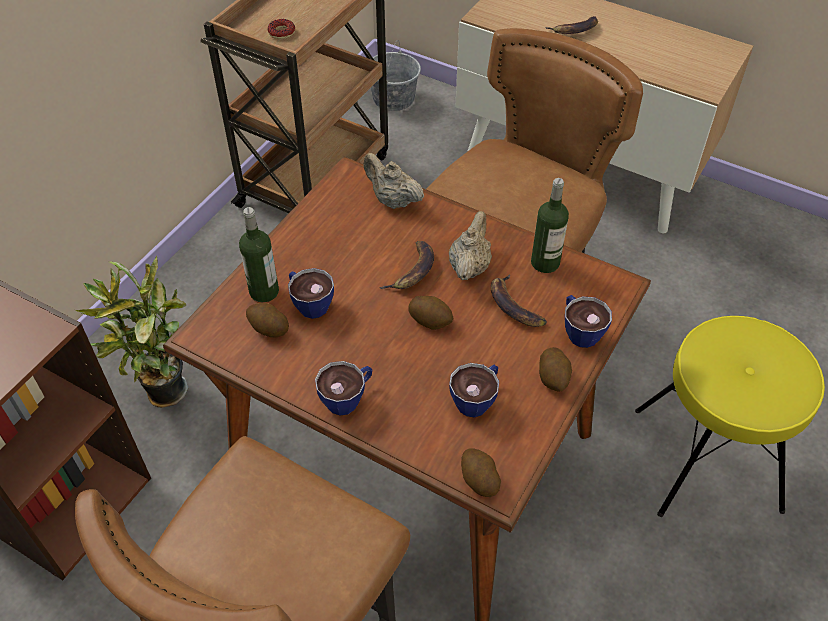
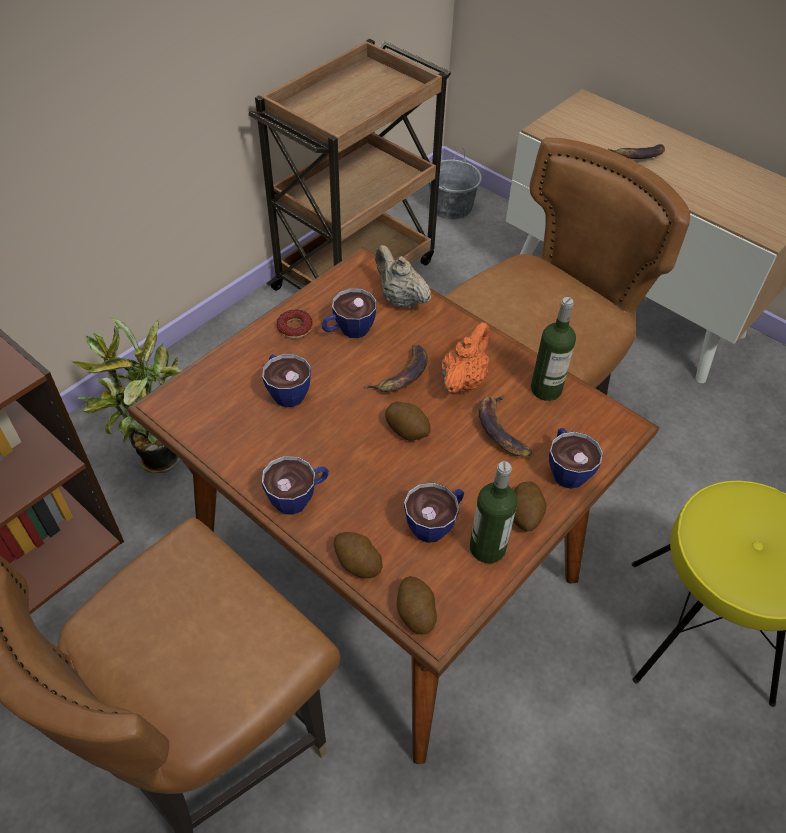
camera: 10 degrees right, 0 degrees up
bottle [239,207,279,302] -> bottle moved to [470,461,517,563]
potato [246,303,289,338] -> potato moved to [334,532,383,578]
donut [268,19,295,39] -> donut moved to [277,309,313,339]
beige teapot [449,211,492,280] -> orange teapot [441,322,490,393]
none -> cup [321,288,377,338]

